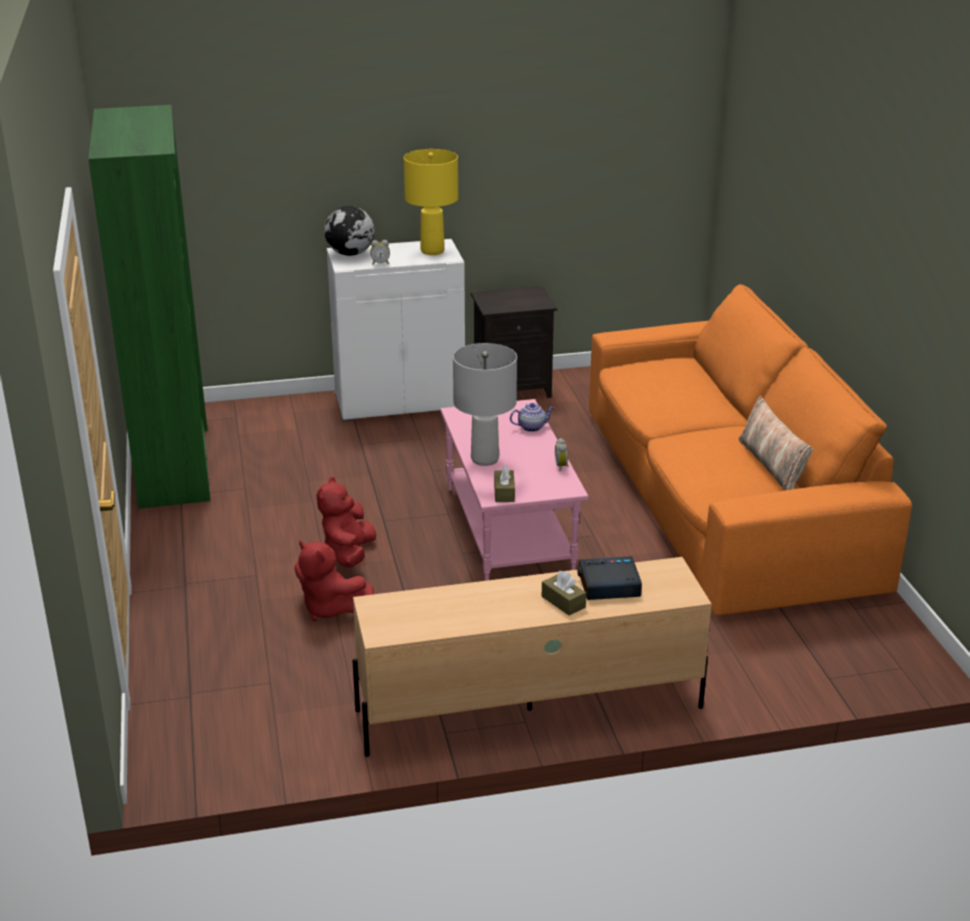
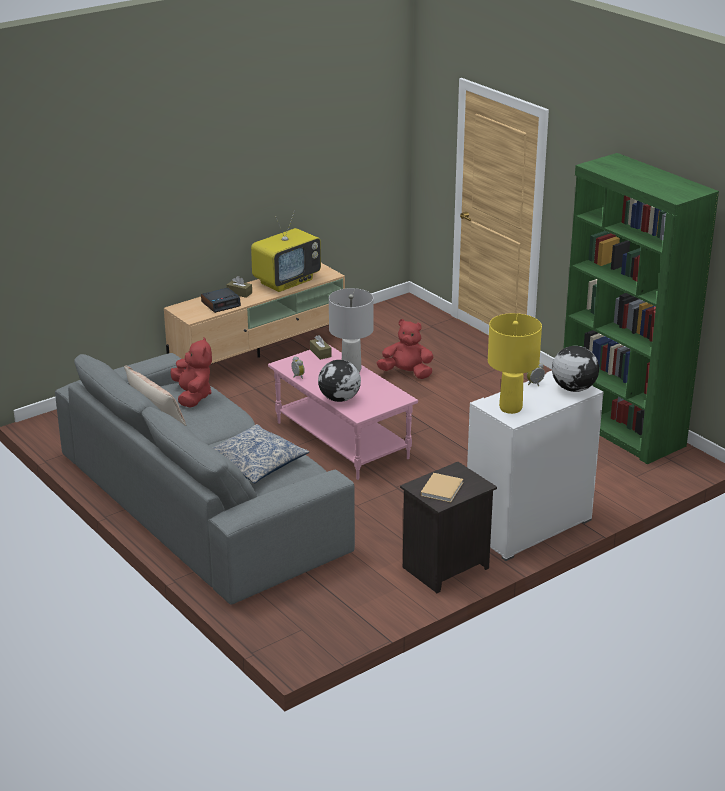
camera: 155 degrees right, 0 degrees up
red plush toy [316,477,376,568] -> red plush toy moved to [170,337,212,408]
teapot [510,403,554,432] -> globe [318,360,361,402]
orange sofa [589,284,912,615] -> grey sofa [55,353,355,605]
none -> pillow [213,424,309,483]
none -> television [251,211,321,292]
none -> beige book [421,473,463,502]

